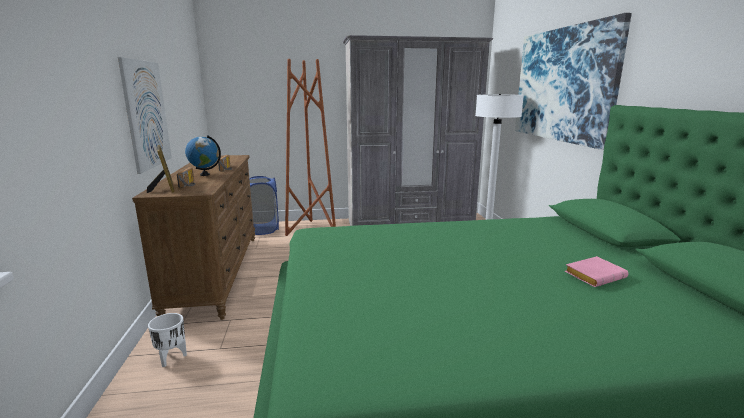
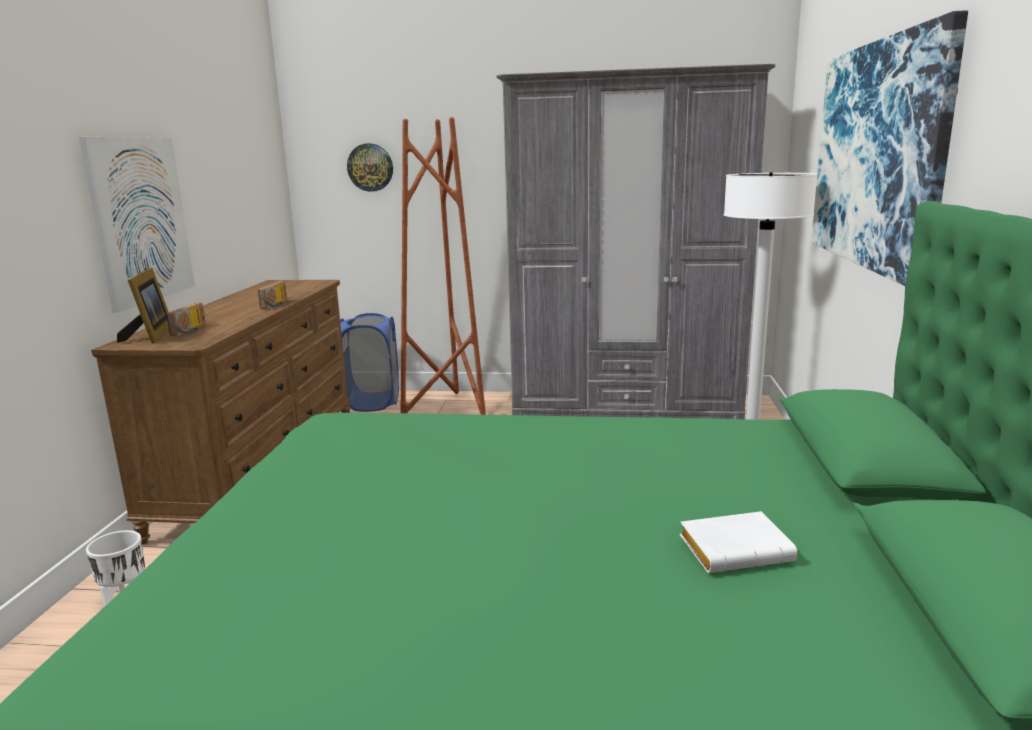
camera: 15 degrees right, 0 degrees up
globe [185,135,221,176] -> none
pink book [565,256,628,287] -> white book [680,511,798,573]
none -> wall clock [347,143,393,192]

